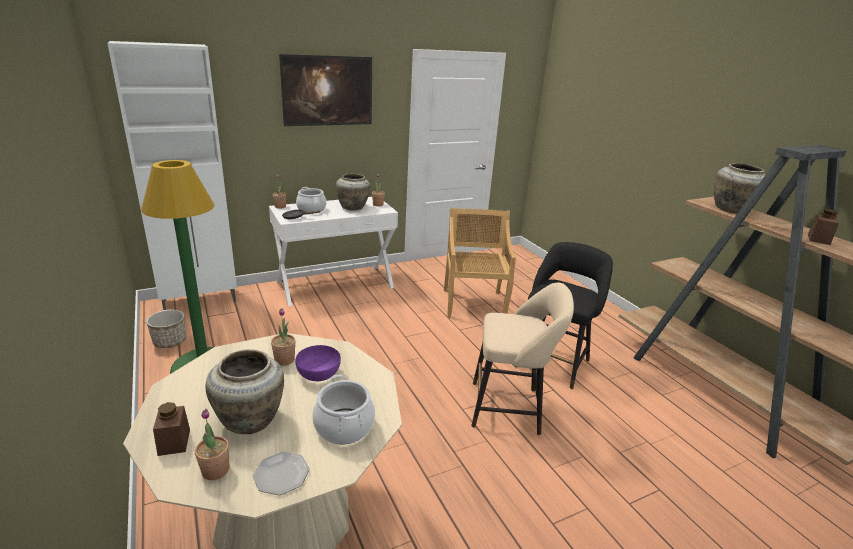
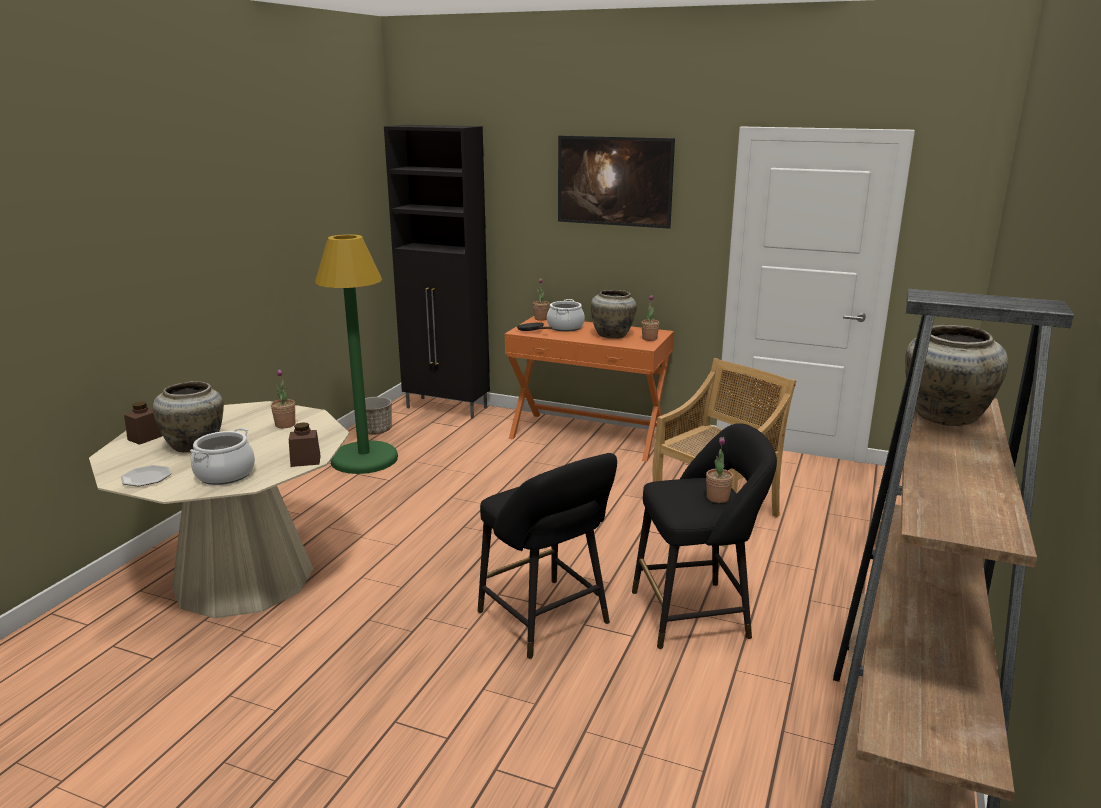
camera: 50 degrees right, 5 degrees down
white cabinet [107,41,237,310] -> black cabinet [384,125,490,419]
potted plant [195,409,229,480] -> potted plant moved to [706,437,733,503]
white console table [269,197,398,306] -> orange console table [505,316,674,462]
purple bowl [296,345,341,381] -> none
beige stool [471,282,574,435] -> black stool [478,453,617,659]
brown jar [808,209,839,245] -> brown jar moved to [289,422,321,467]

